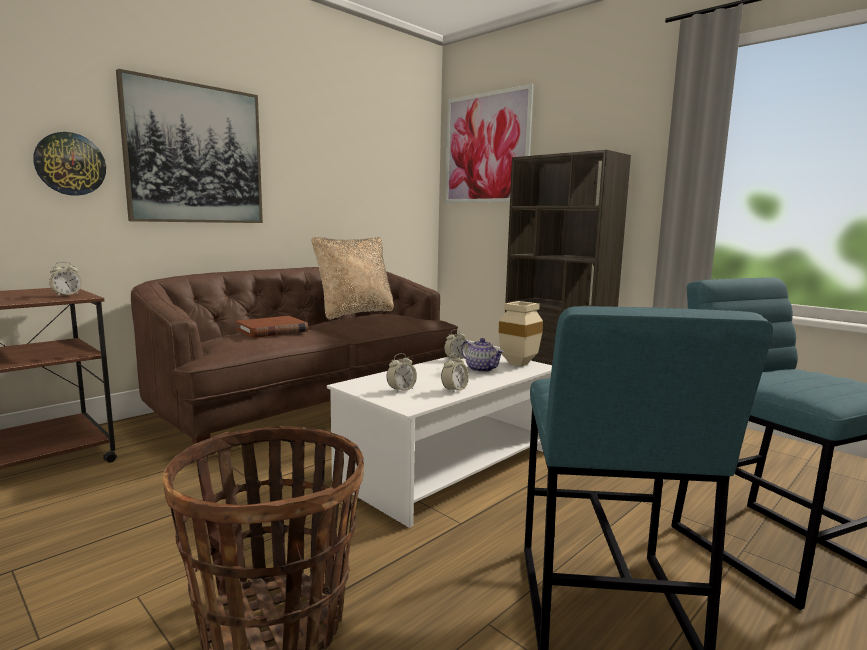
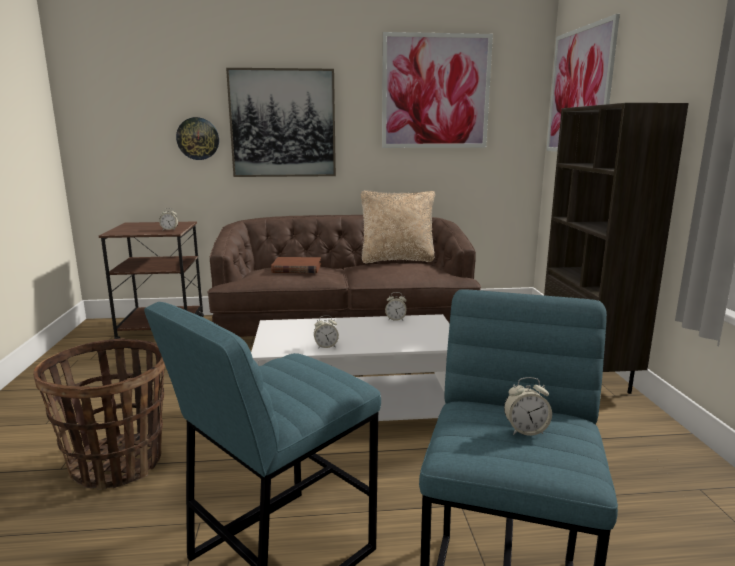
camera: 40 degrees right, 5 degrees up
alarm clock [387,353,417,392] -> alarm clock moved to [504,377,552,436]
teapot [461,338,504,372] -> none
beige vase [498,301,543,367] -> none
none -> picture [382,32,493,148]

